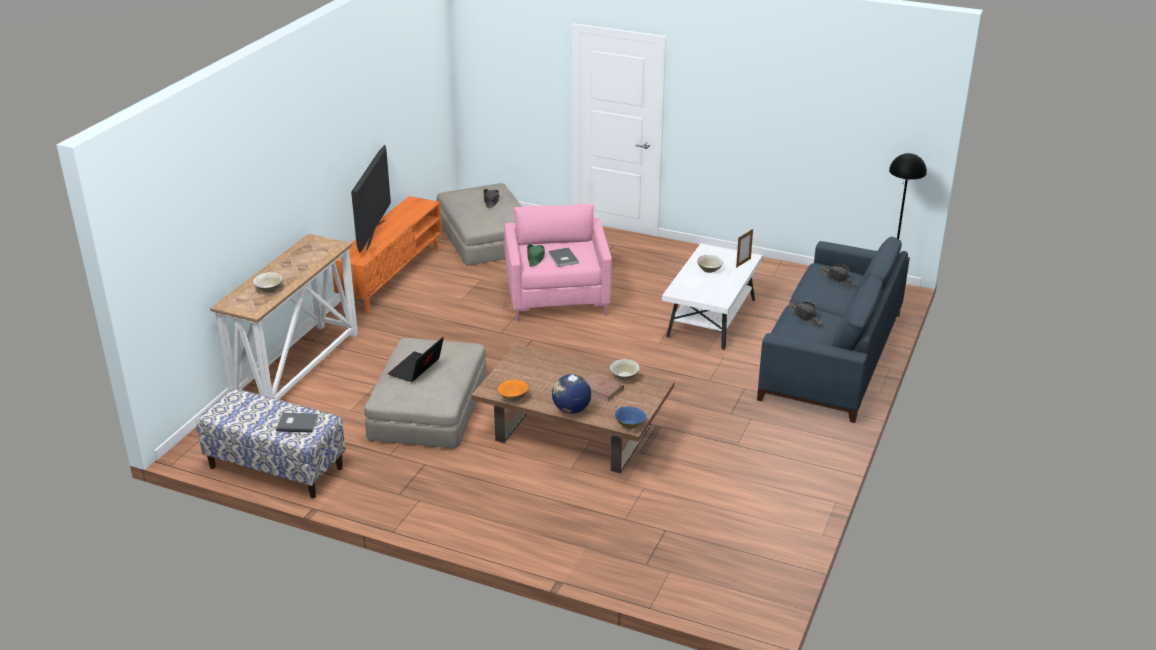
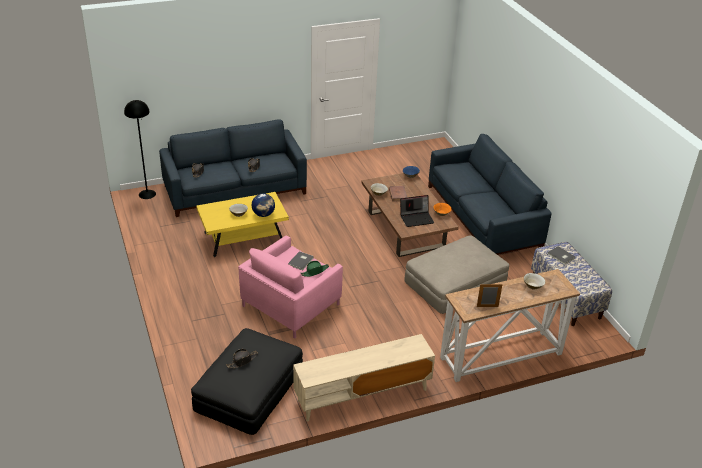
camera: 135 degrees left, 5 degrees up
orange tv stand [332,196,442,314] -> beige tv stand [293,334,435,421]
television [351,145,391,253] -> none
laptop [388,337,444,382] -> laptop moved to [400,195,434,227]
beige ottoman [437,183,522,265] -> black ottoman [191,328,303,435]
globe [552,374,591,414] -> globe moved to [252,193,275,217]
white coffee table [662,243,762,350] -> yellow coffee table [196,192,289,257]
picture frame [736,229,753,268] -> picture frame moved to [477,284,502,307]
none -> blue sofa [428,134,551,255]

